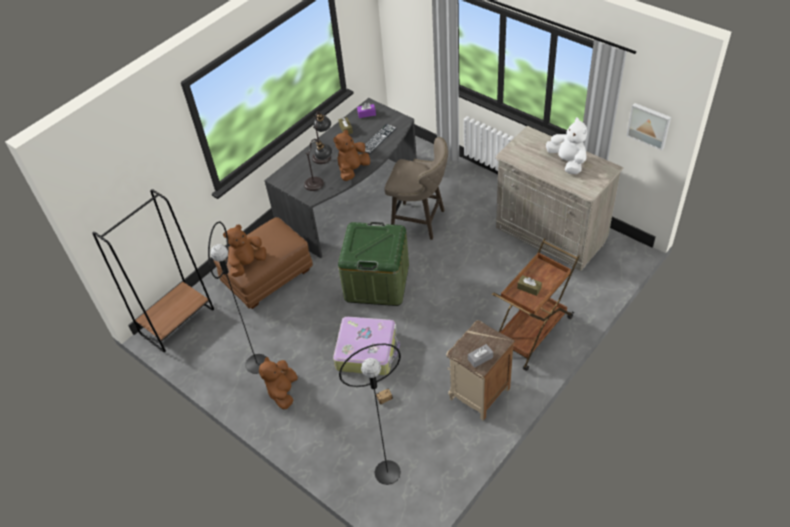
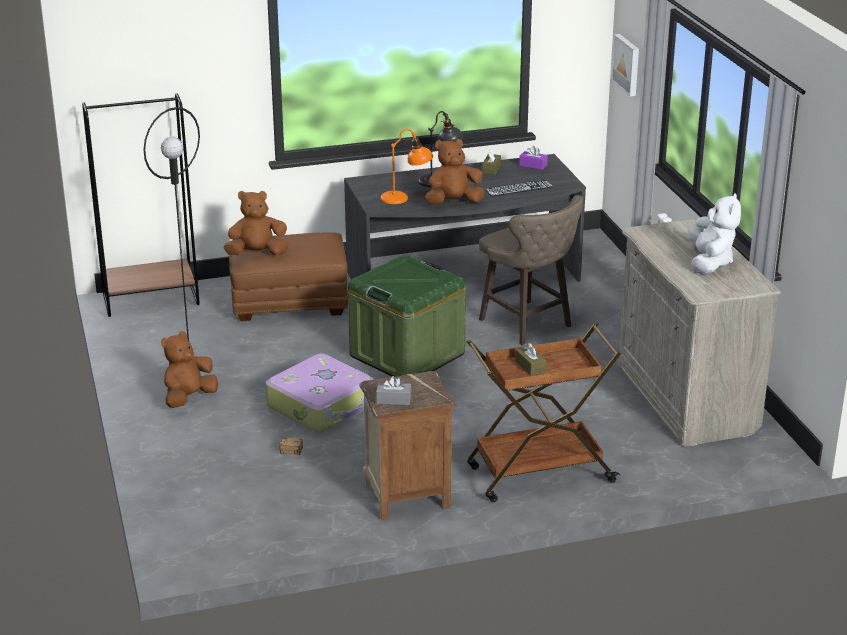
camera: 30 degrees right, 20 degrees down
grey table lamp [304,138,333,191] -> orange table lamp [380,129,433,204]
black floor lamp [339,343,401,485] -> none
picture [626,103,671,151] -> picture moved to [611,34,639,96]

